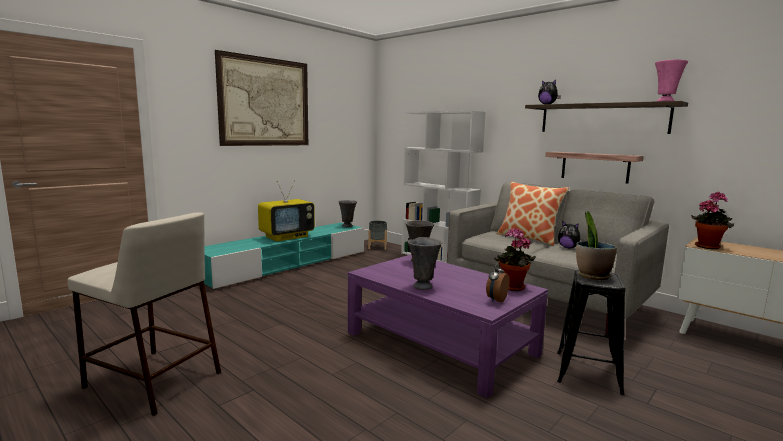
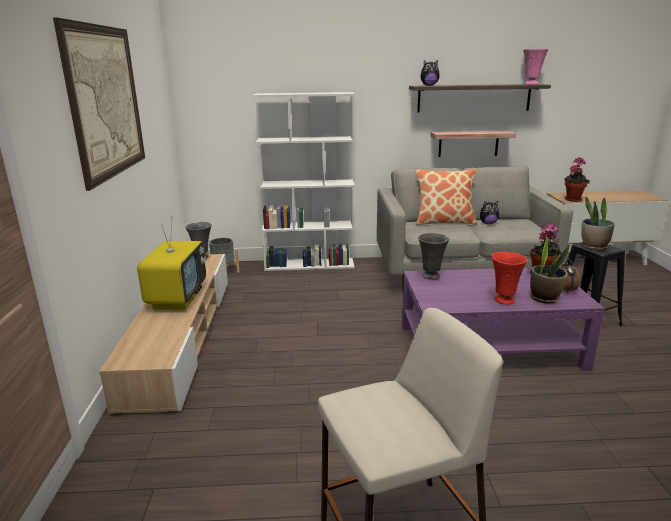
camera: 45 degrees left, 10 degrees up
turquoise tv stand [203,223,364,290] -> beige tv stand [99,254,228,415]
grey vase [408,237,442,290] -> red vase [491,252,528,305]
none -> potted plant [530,236,570,303]

